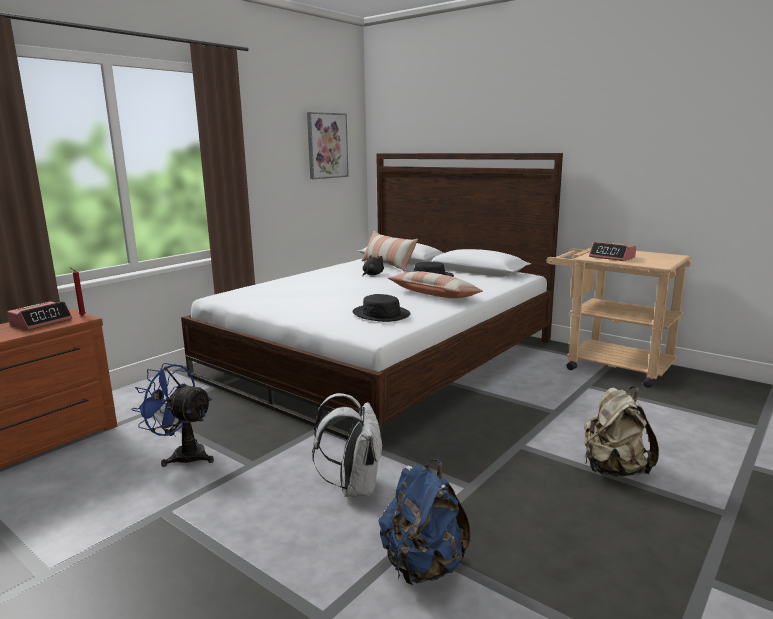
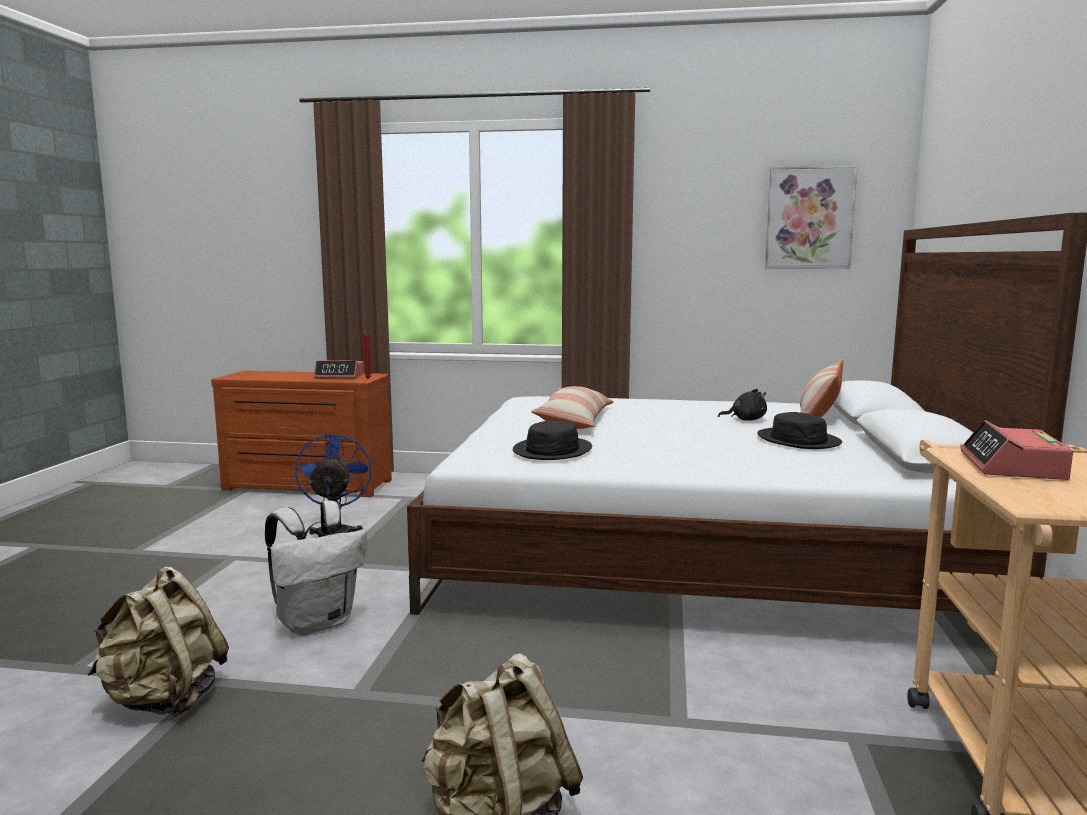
camera: 60 degrees right, 5 degrees down
blue backpack [379,460,471,585] -> beige backpack [88,567,229,717]
pillow [387,271,483,298] -> pillow moved to [531,386,614,429]

